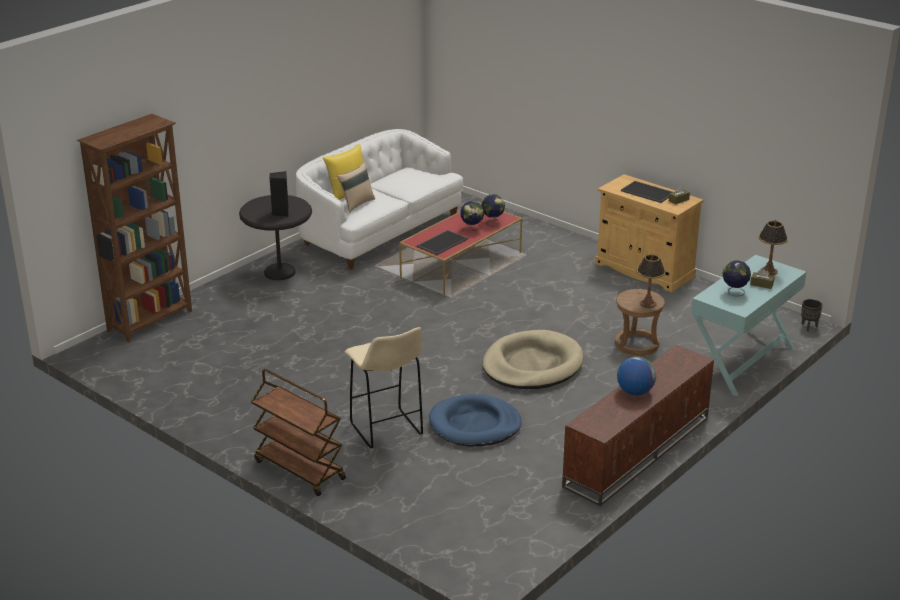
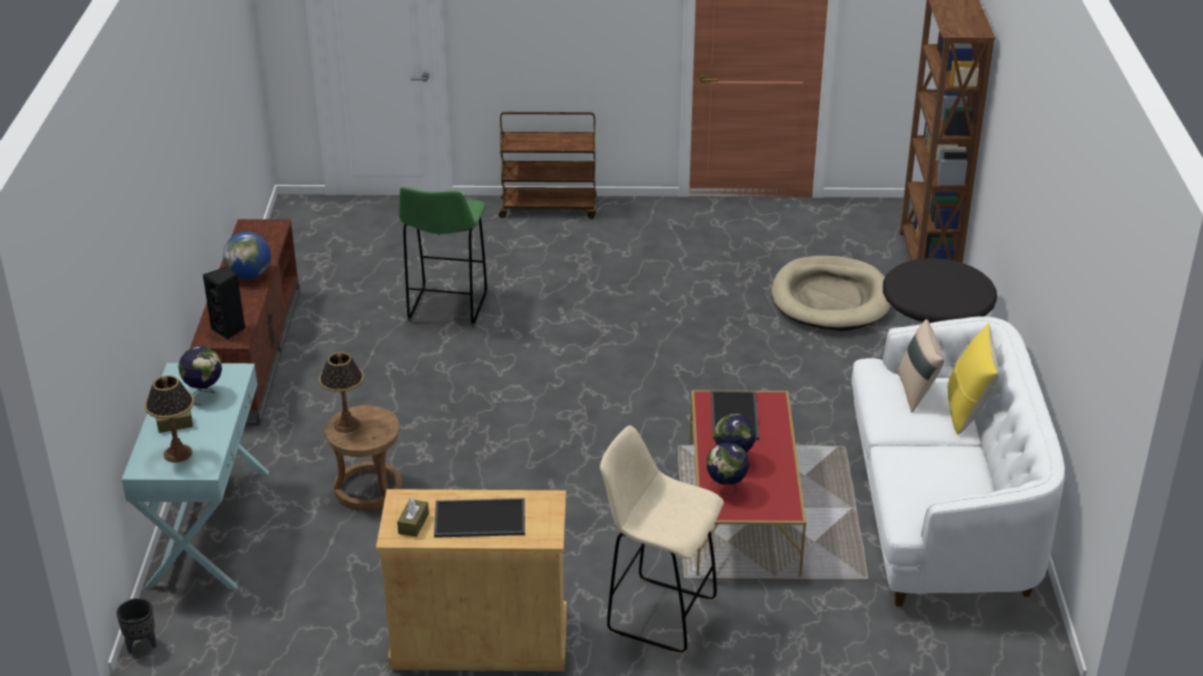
camera: 140 degrees right, 5 degrees up
black speaker [269,171,289,216] -> black speaker moved to [203,267,245,340]
beige stool [345,327,423,451] -> beige stool moved to [600,426,724,655]
blue dog bed [429,394,522,446] -> green stool [399,187,487,327]
beige dog bed [482,330,584,389] -> beige dog bed moved to [772,256,891,331]

